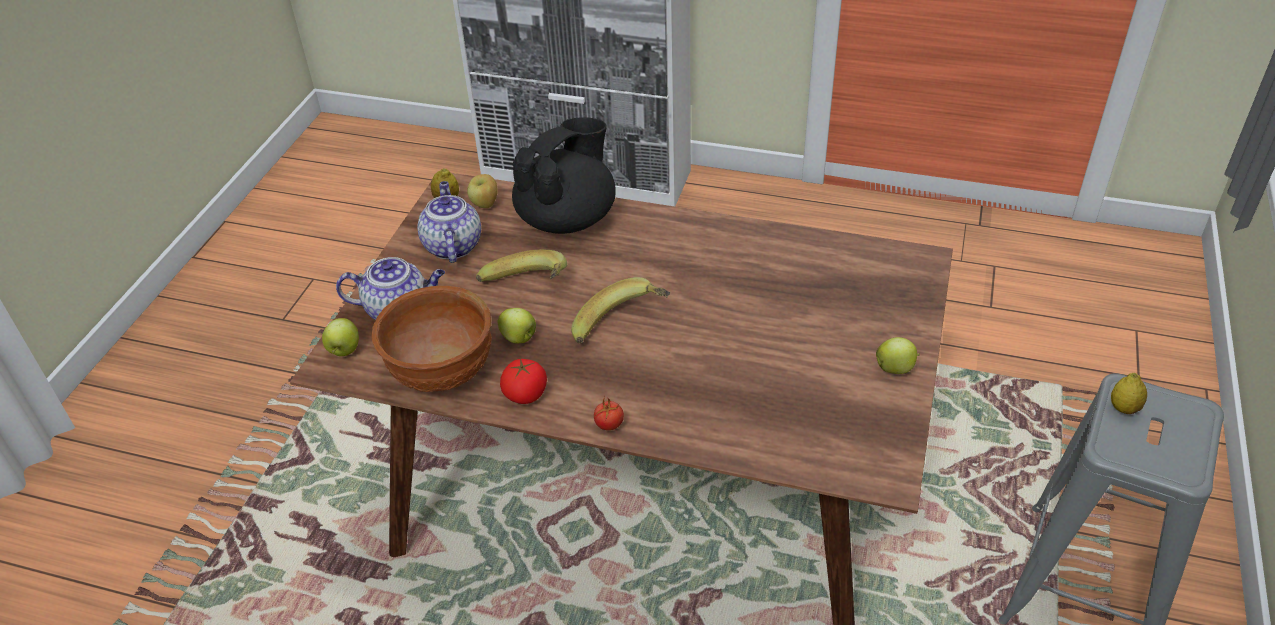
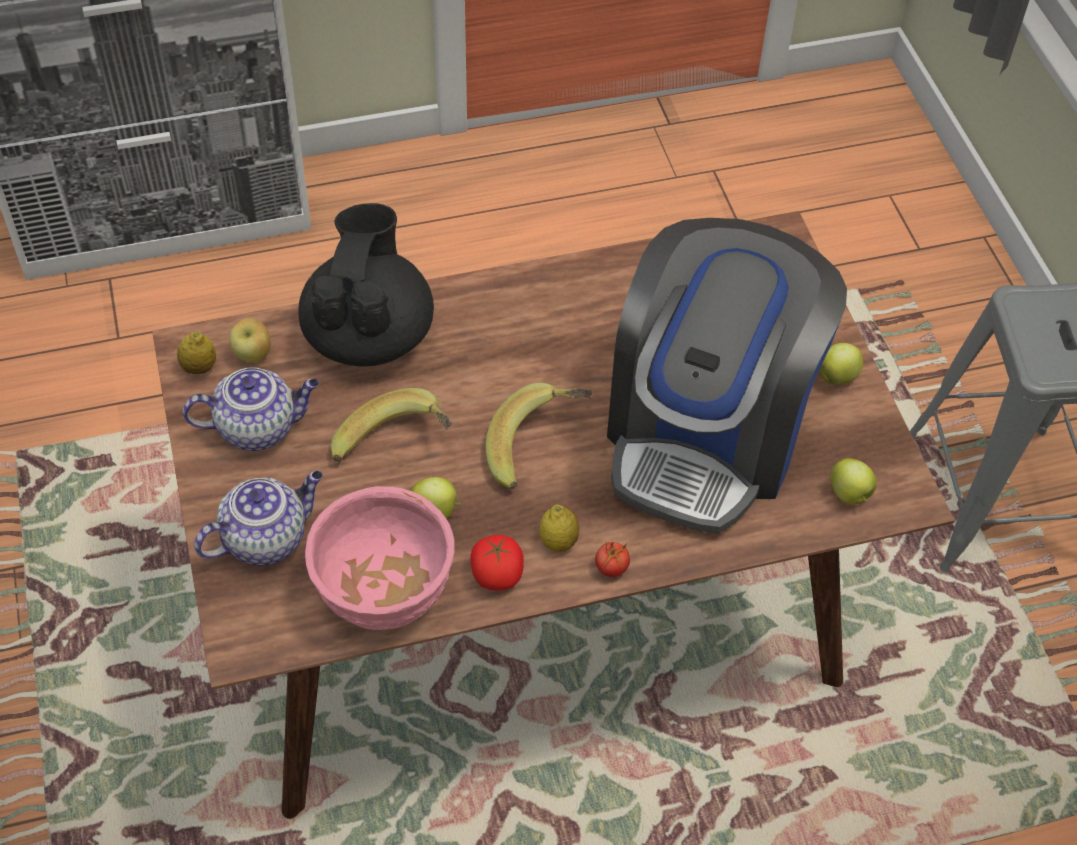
camera: 35 degrees left, 10 degrees up
apple [322,318,359,356] -> apple moved to [830,458,877,504]
brown bowl [371,286,492,392] -> pink bowl [305,486,455,630]
teapot [417,181,481,263] -> teapot turned 120 degrees clockwise [183,367,319,451]
lemon [1111,373,1147,414] -> lemon moved to [539,504,579,551]
none -> coffee machine [607,218,847,534]

